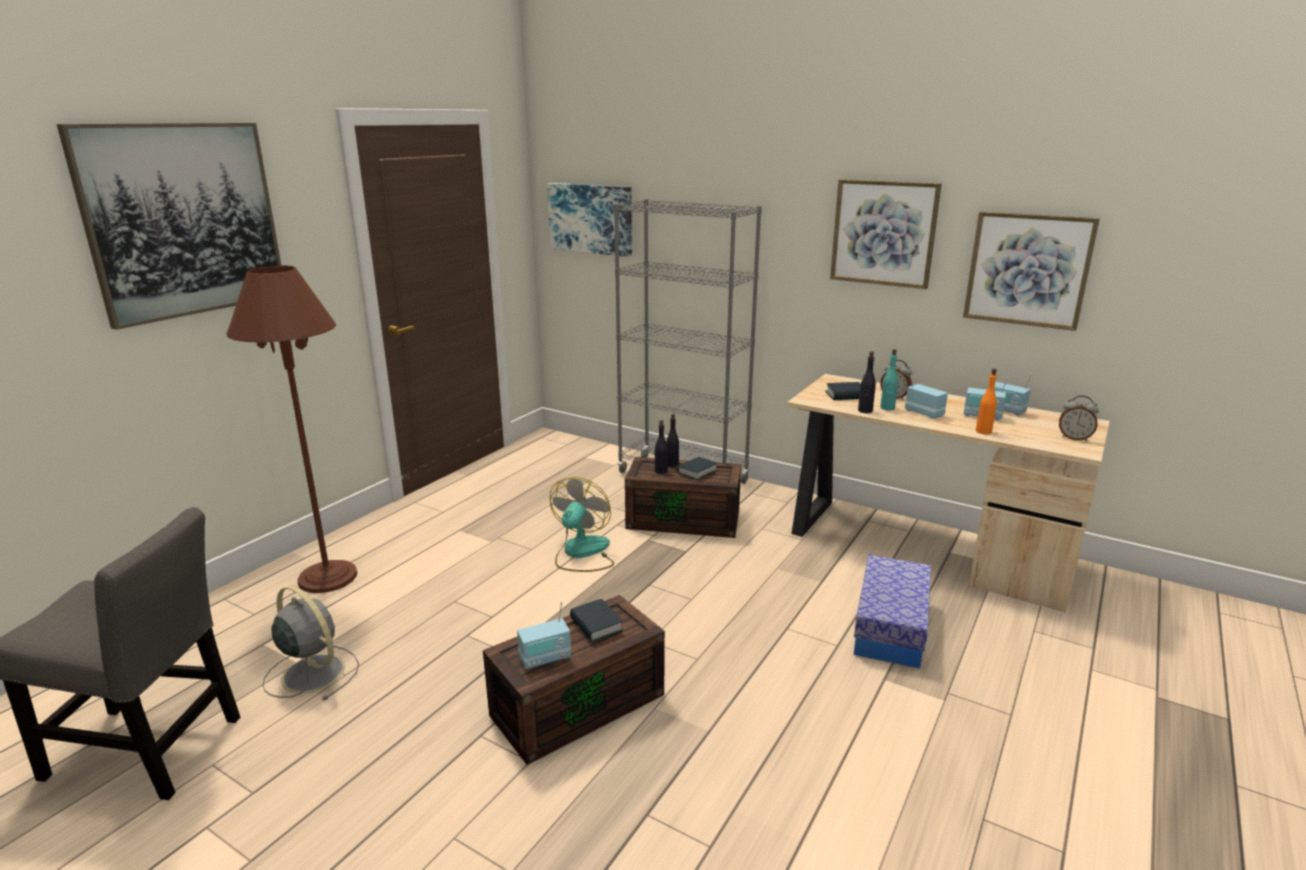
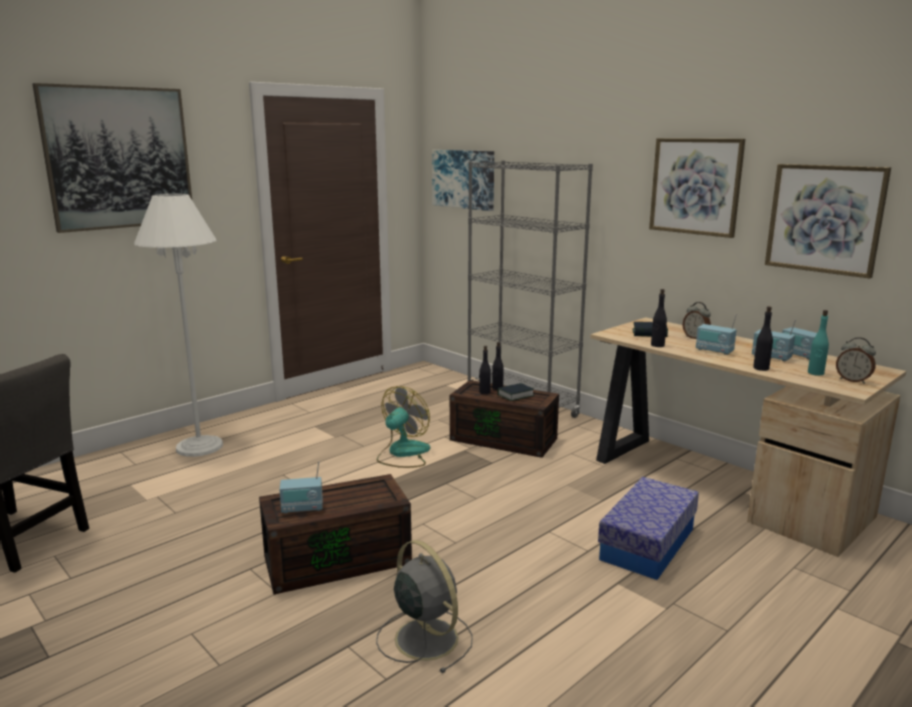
camera: 15 degrees right, 5 degrees down
brown floor lamp [227,265,357,593] -> white floor lamp [134,194,223,457]
grey fan [262,586,359,700] -> grey fan moved to [376,540,473,673]
book [570,599,623,642] -> none
turquoise bottle [880,349,898,411] -> turquoise bottle moved to [808,310,829,376]
radio [905,371,948,419] -> radio turned 150 degrees clockwise [696,314,737,355]
orange bottle [976,368,997,435] -> black bottle [753,306,773,371]

